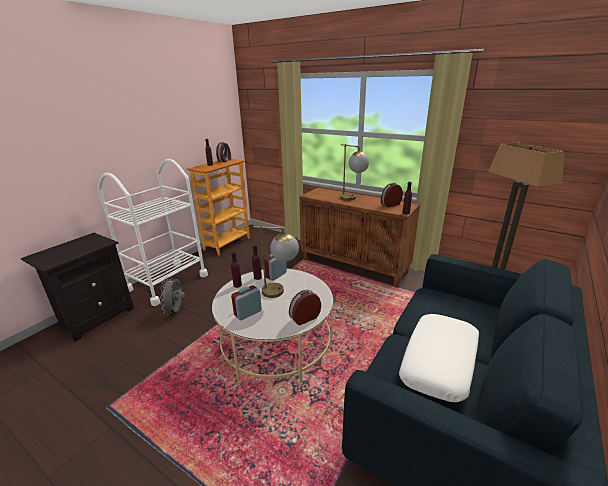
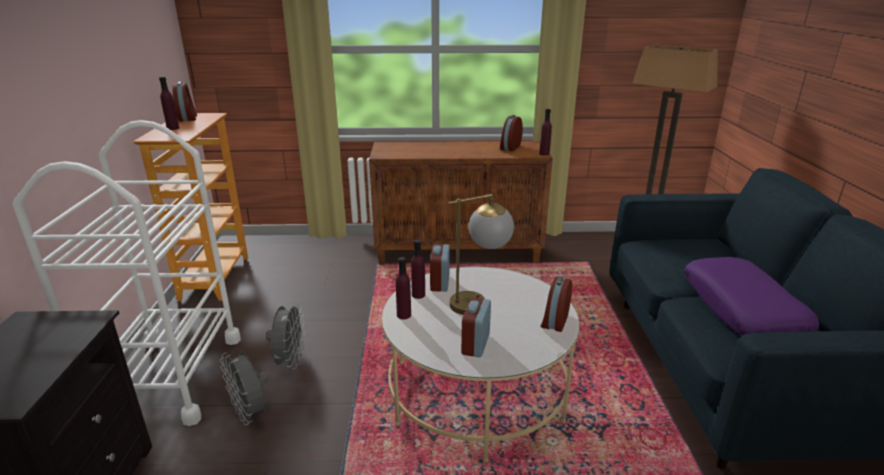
camera: 35 degrees left, 0 degrees up
table lamp [340,144,369,201] -> none
white pillow [399,314,479,402] -> purple pillow [684,257,819,336]
none -> grey fan [266,302,305,369]

